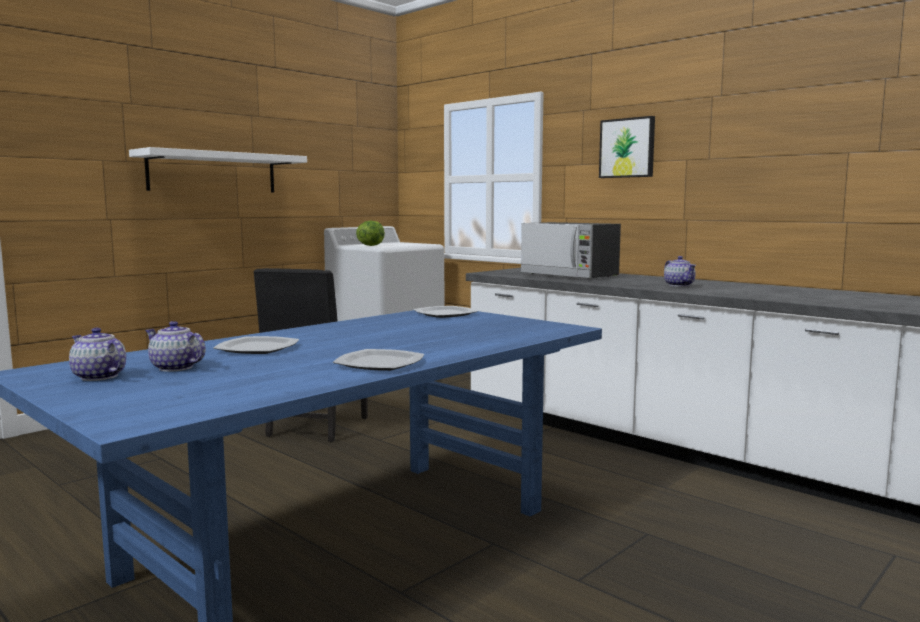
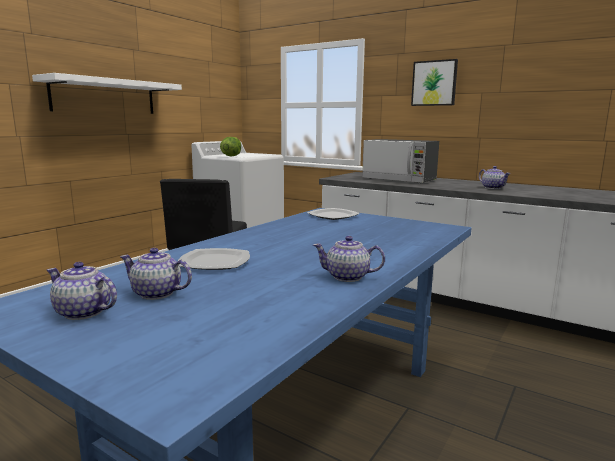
camera: 10 degrees left, 5 degrees up
plate [333,349,424,371] -> teapot [313,236,385,282]

